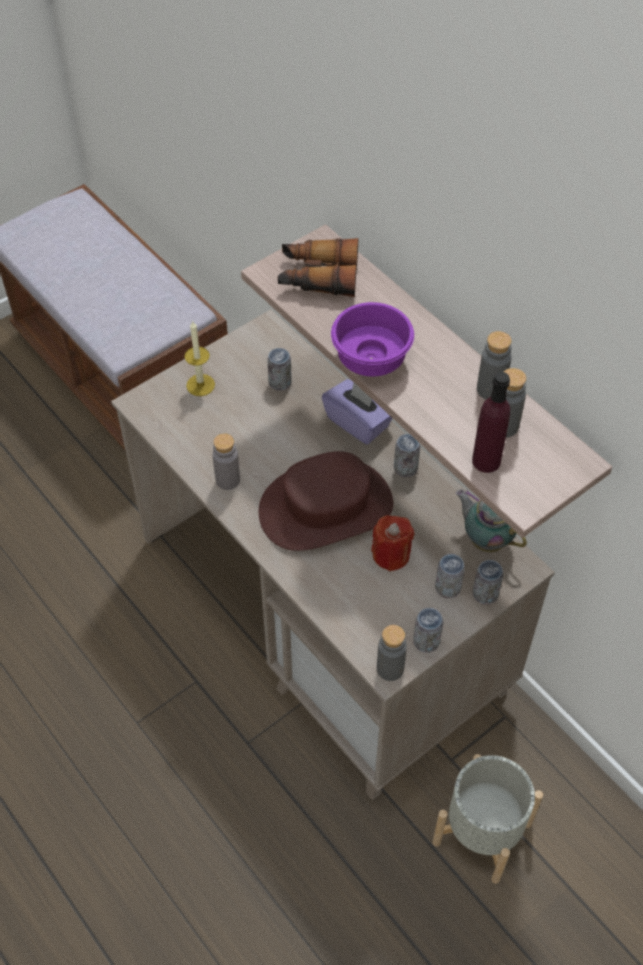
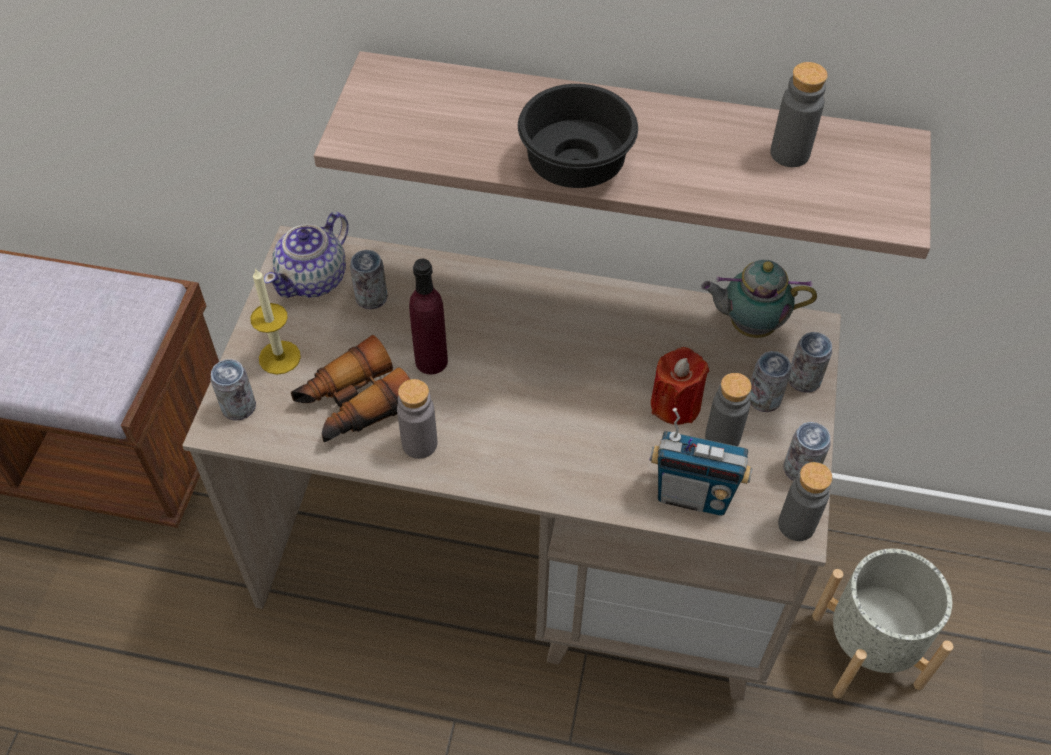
camera: 40 degrees left, 0 degrees up
brown hat [258,451,393,551] -> none
binoculars [278,238,358,297] -> binoculars moved to [291,335,410,442]
purple tissue box [322,379,393,444] -> none
purple bowl [331,302,414,376] -> black bowl [518,84,638,188]
can [394,434,420,477] -> can moved to [210,359,256,421]
purple bottle [472,372,510,473] -> purple bottle moved to [409,259,448,374]
grey bottle [477,331,512,400] -> grey bottle moved to [705,373,752,446]
none -> teapot [264,212,349,298]
none -> radio [649,408,752,516]

